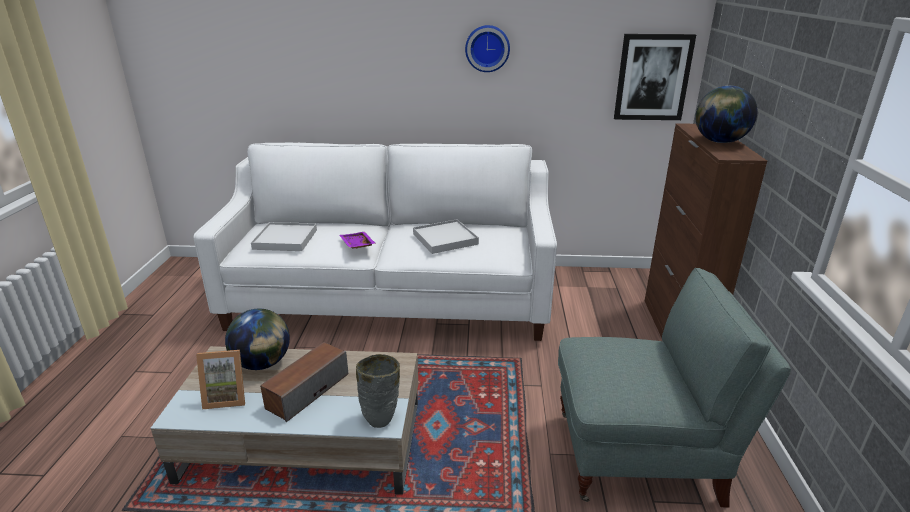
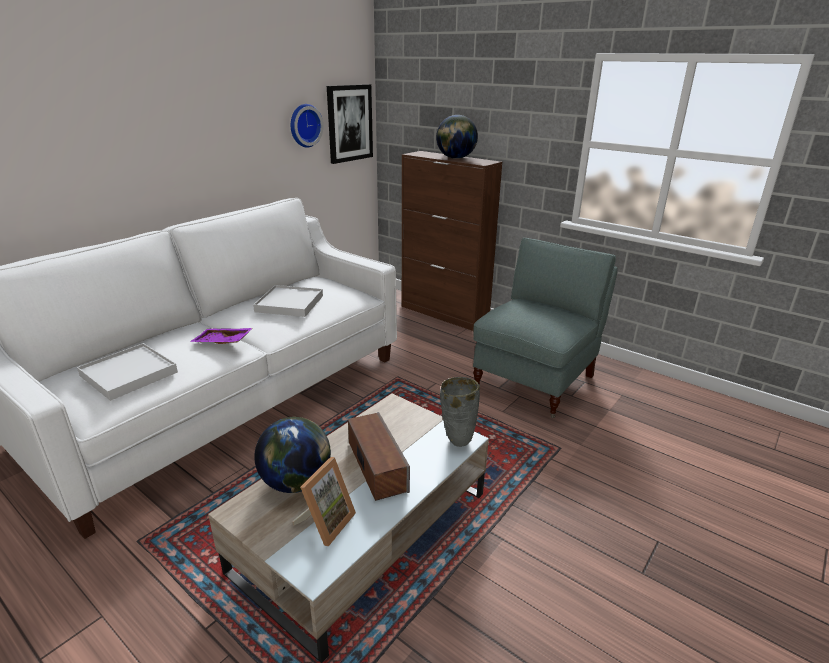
camera: 55 degrees left, 0 degrees up
wall clock [465,25,510,72] -> wall clock moved to [291,104,323,148]

